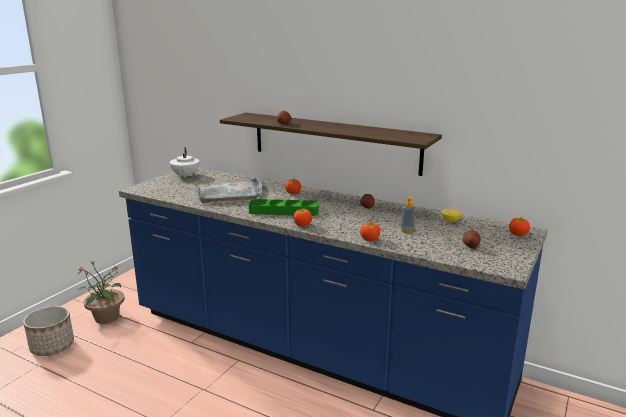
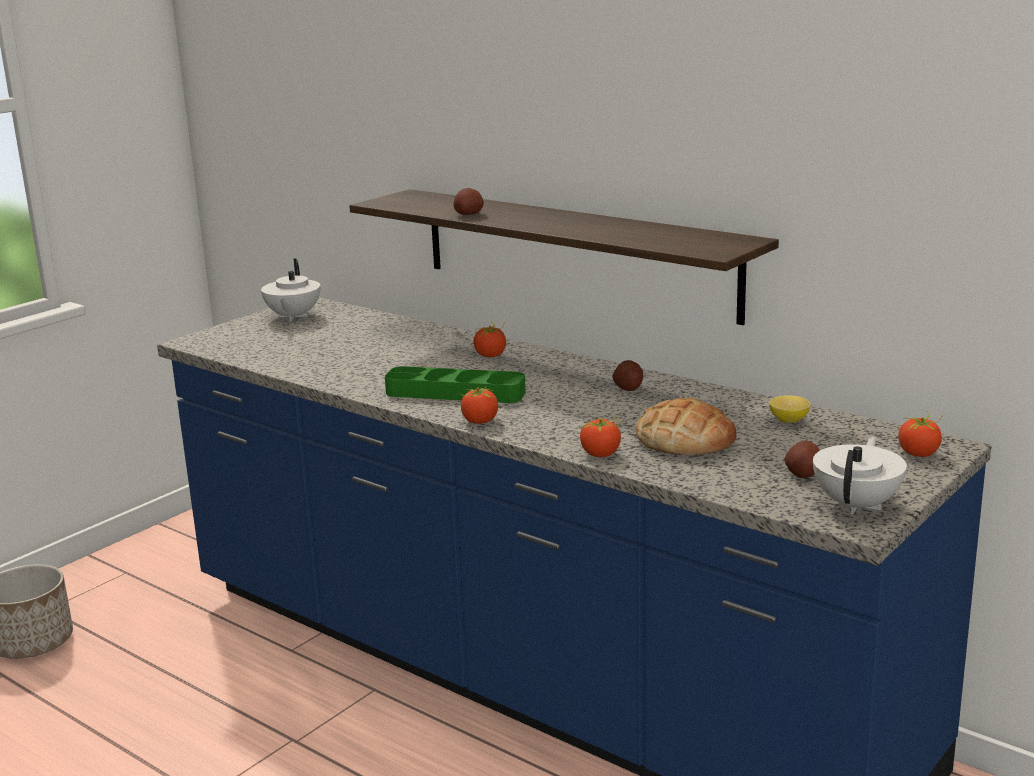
camera: 10 degrees right, 0 degrees up
potted plant [78,261,125,324] -> none
grey tray [198,177,262,203] -> none
soap dispenser [400,196,415,234] -> bread [636,398,737,455]
none -> white teapot [813,436,907,514]

